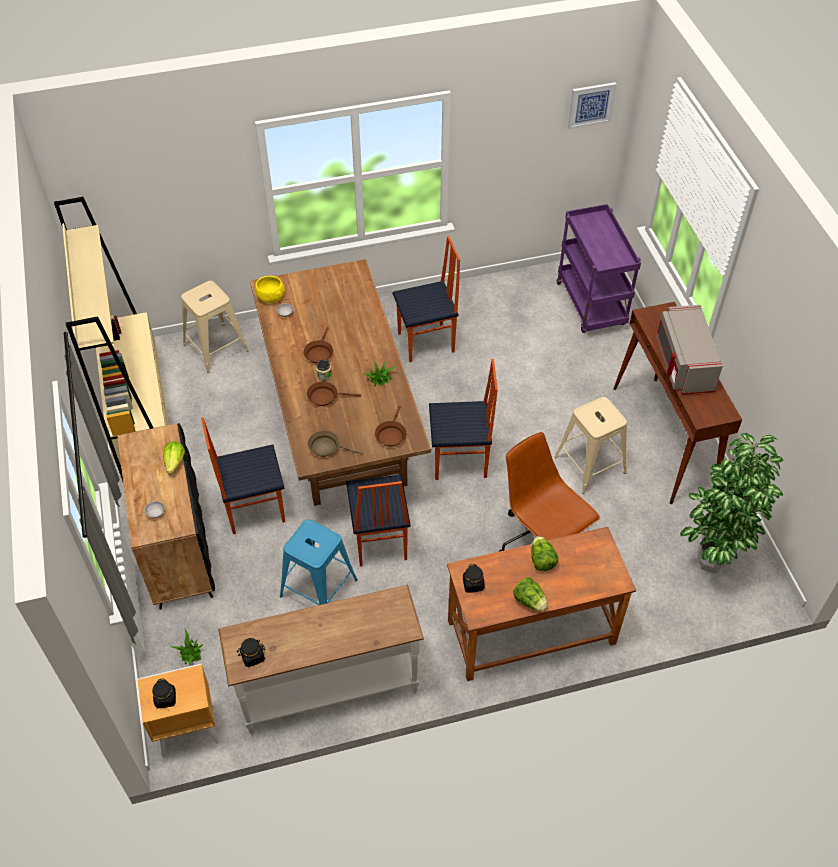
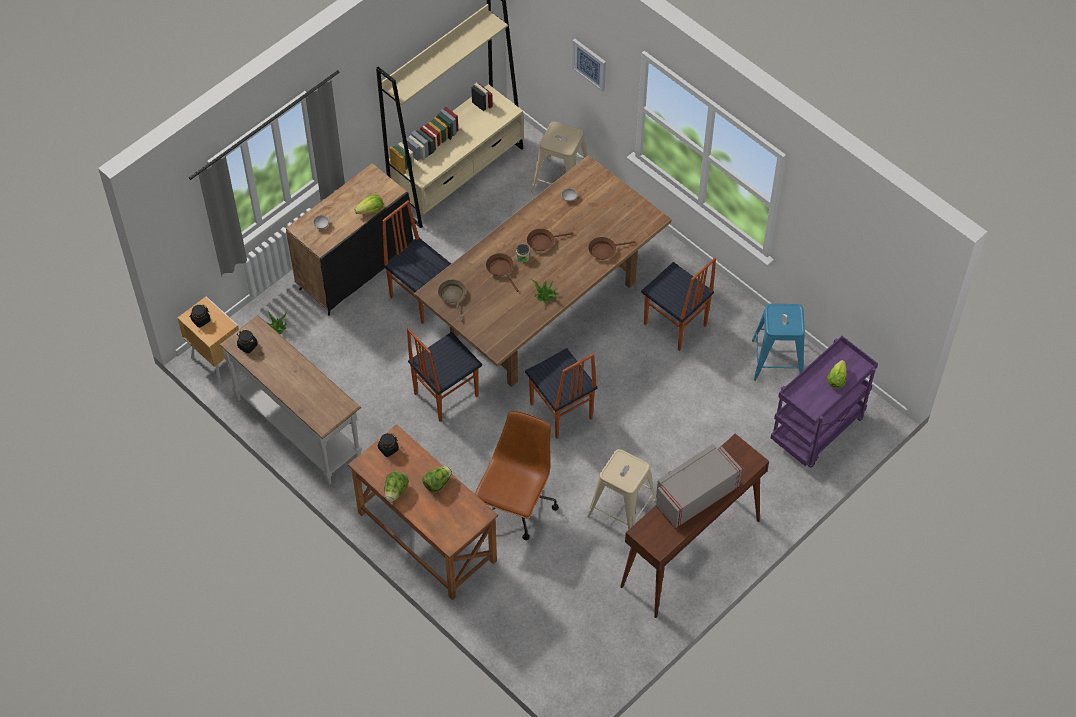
camera: 60 degrees right, 5 degrees up
yellow bowl [255,276,285,303] -> none
blue stool [280,519,358,605] -> blue stool moved to [752,304,805,381]
brown frying pan [375,405,406,447] -> brown frying pan moved to [588,237,635,260]
picture [568,82,617,129] -> picture moved to [572,39,606,92]
potted plant [680,433,783,574] -> none
none -> lettuce [827,360,846,388]

